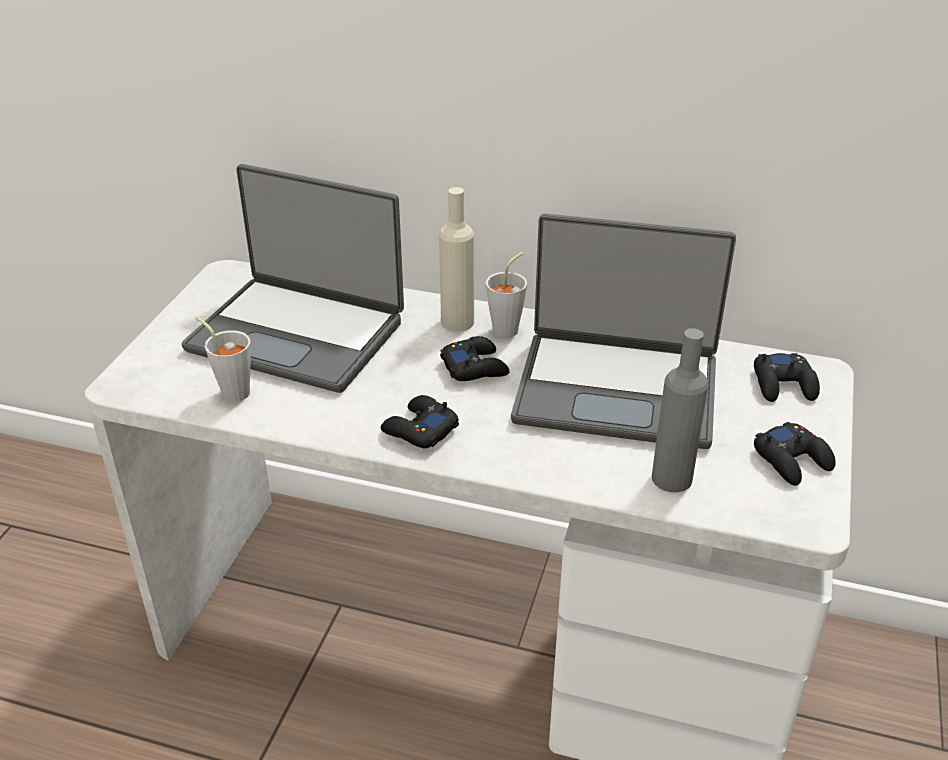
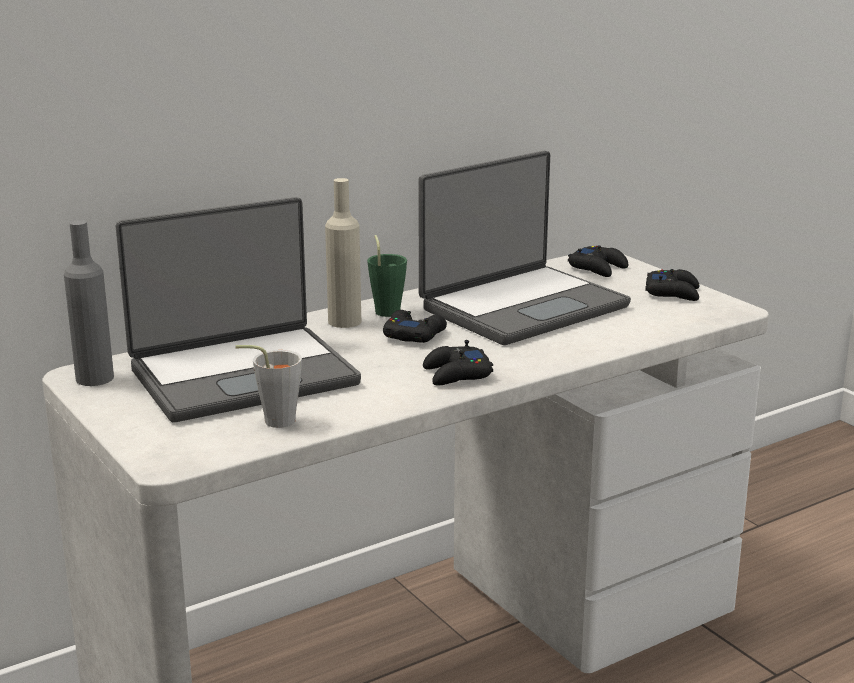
camera: 50 degrees left, 15 degrees down
grey cup [486,252,527,338] -> green cup [367,235,407,317]
grey bottle [652,328,709,493] -> grey bottle moved to [64,220,114,386]

